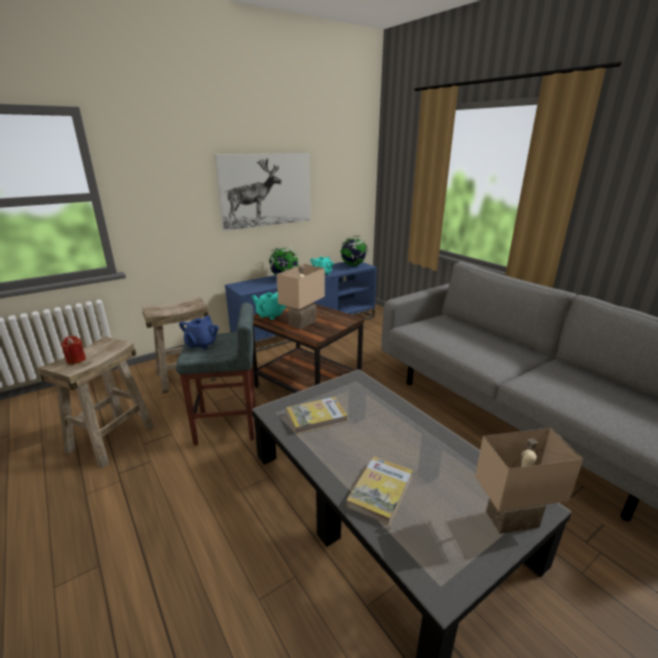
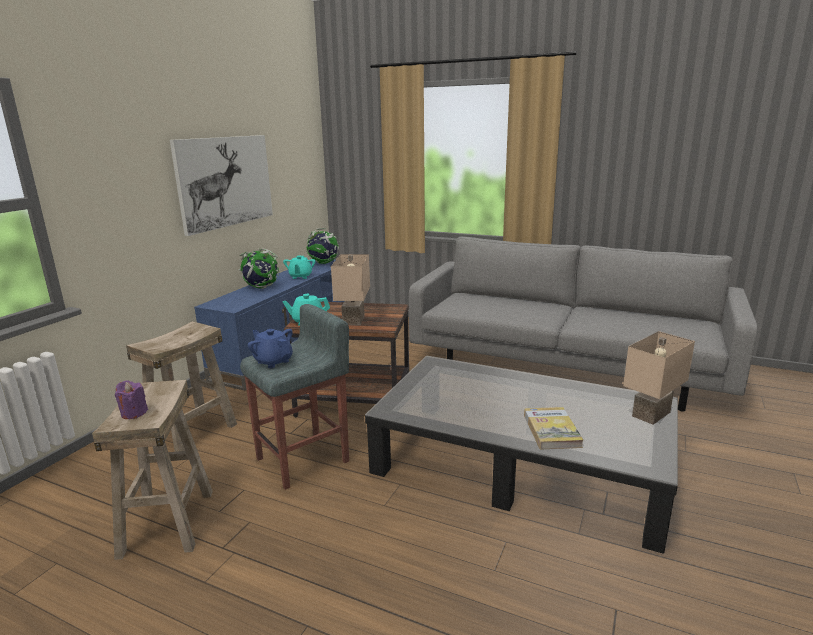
camera: 30 degrees left, 5 degrees down
red candle [61,336,86,364] -> purple candle [115,380,148,419]
blue teapot [179,316,219,350] -> blue teapot turned 150 degrees clockwise [248,329,293,368]
book [286,397,348,434] -> none

